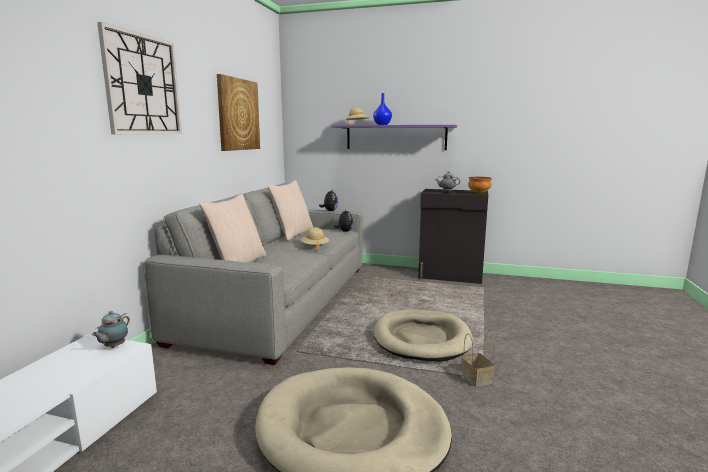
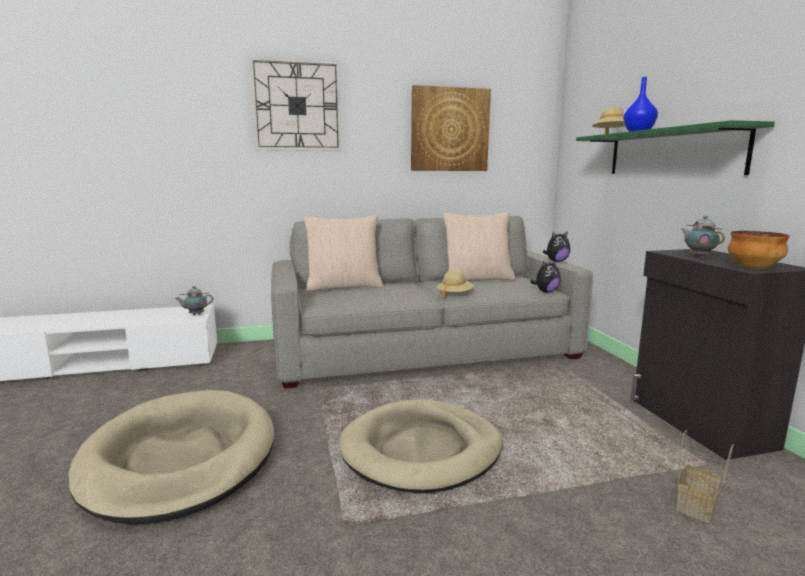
camera: 60 degrees right, 0 degrees up
purple shelf [332,125,457,150] -> green shelf [576,120,775,175]
basket [461,330,495,387] -> basket moved to [676,430,733,523]

